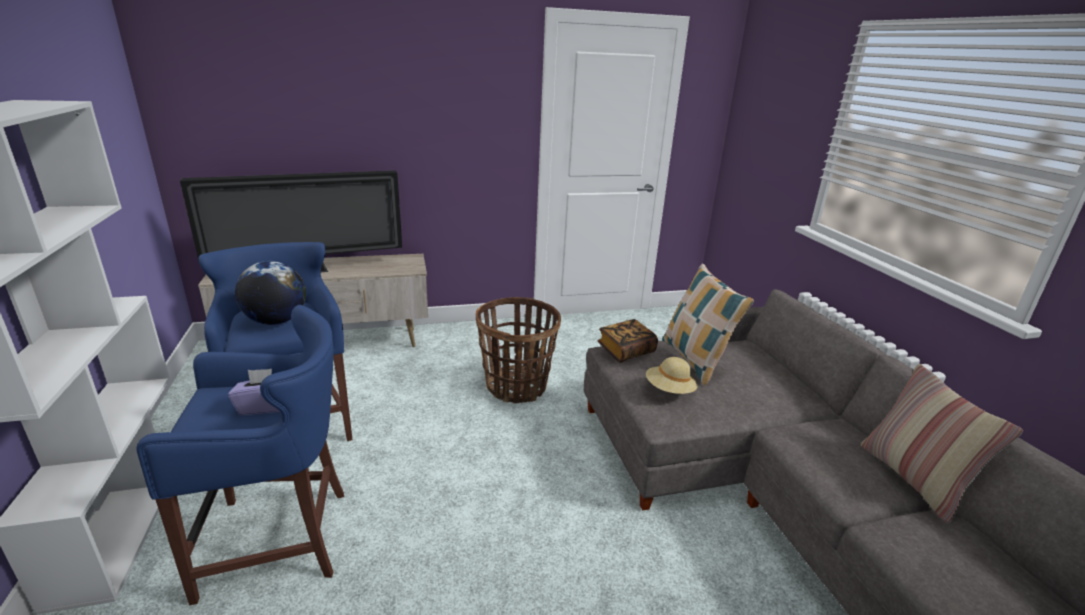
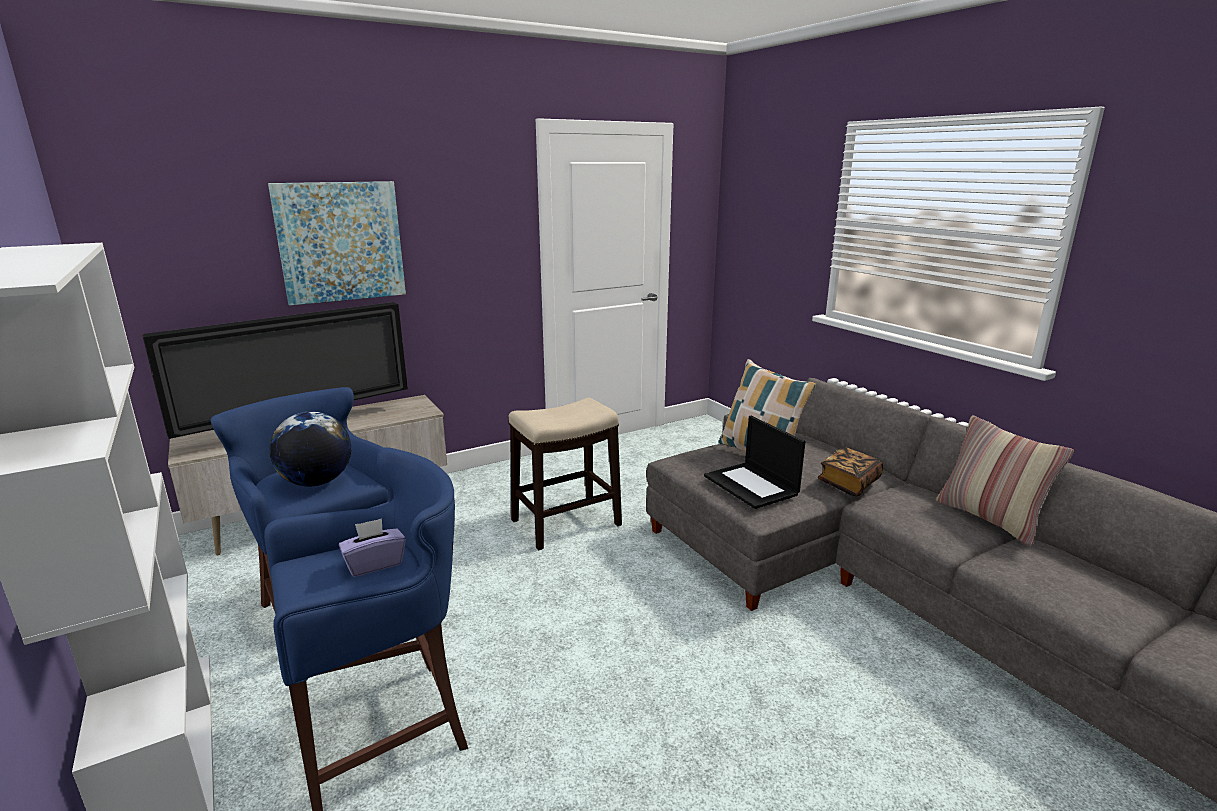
camera: 15 degrees left, 5 degrees down
basket [476,297,561,403] -> stool [509,398,622,550]
book [597,319,658,362] -> book moved to [818,447,883,496]
beige hat [646,357,697,394] -> laptop [704,416,805,509]
none -> picture [268,181,406,306]

